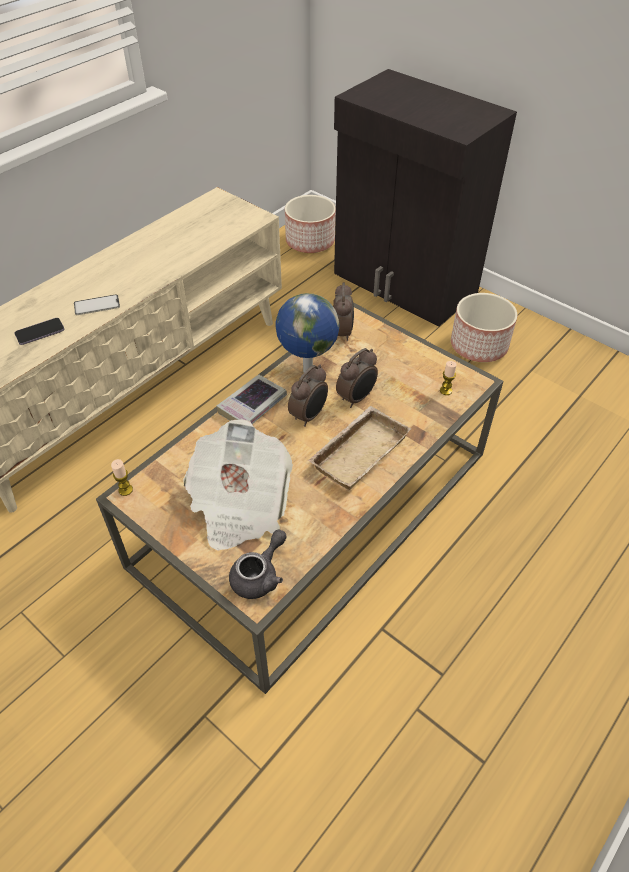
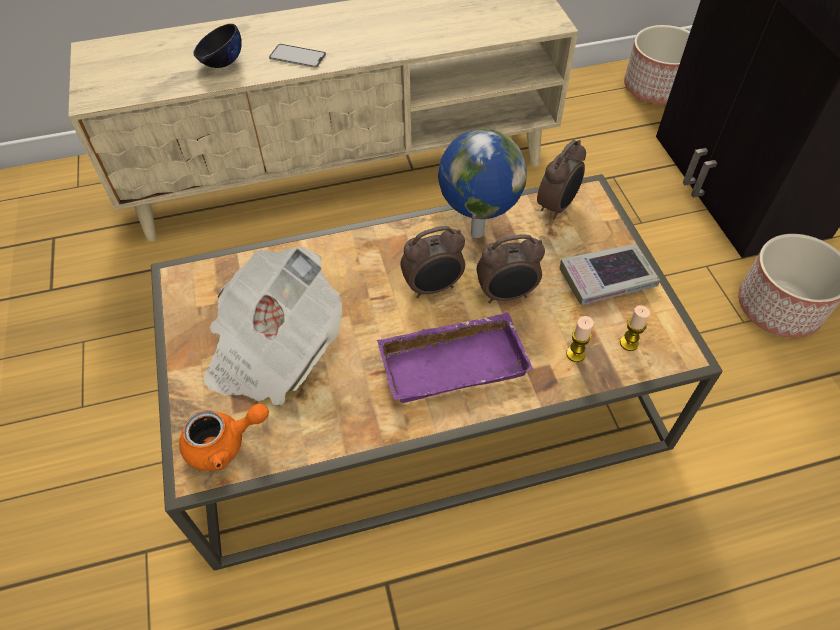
camera: 35 degrees right, 5 degrees up
phone [14,318,65,345] -> black bowl [193,24,242,68]
candle [111,459,133,496] -> candle moved to [566,316,594,362]
book [216,374,287,424] -> book moved to [560,244,660,305]
grey teapot [229,529,287,599] -> orange teapot [179,403,269,471]
beige tray [308,406,411,490] -> purple tray [377,313,533,403]

